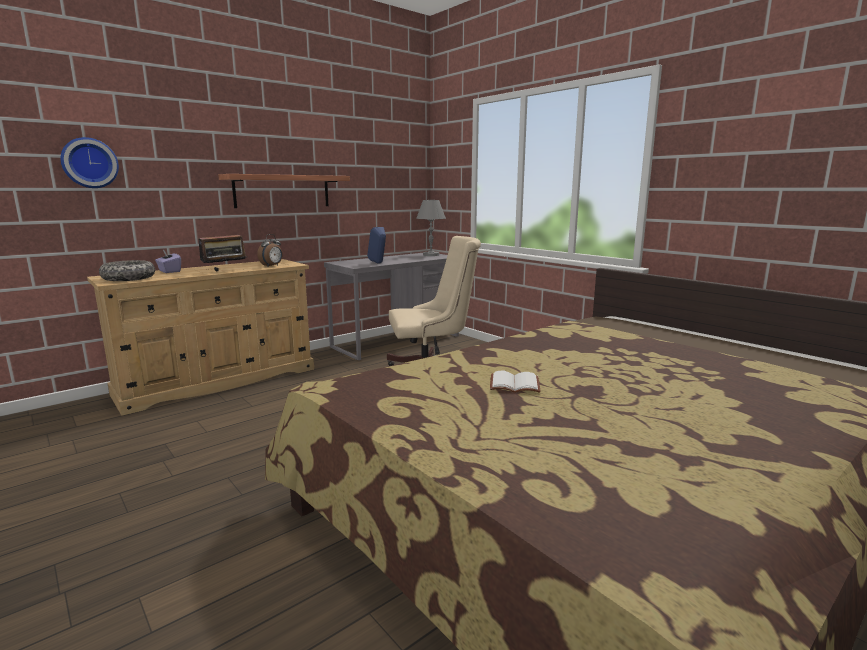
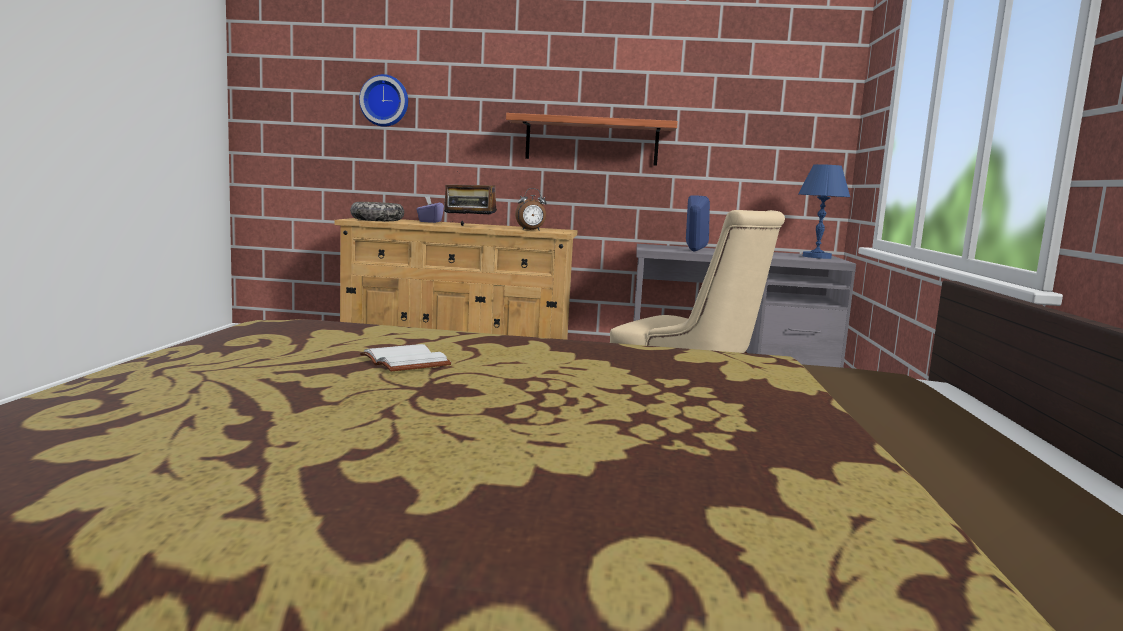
camera: 45 degrees right, 5 degrees down
grey table lamp [416,200,446,256] -> blue table lamp [798,164,850,259]

